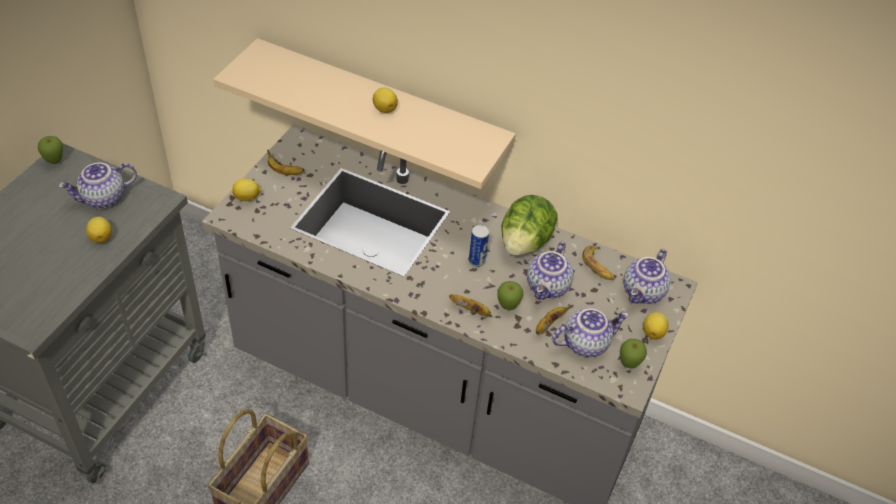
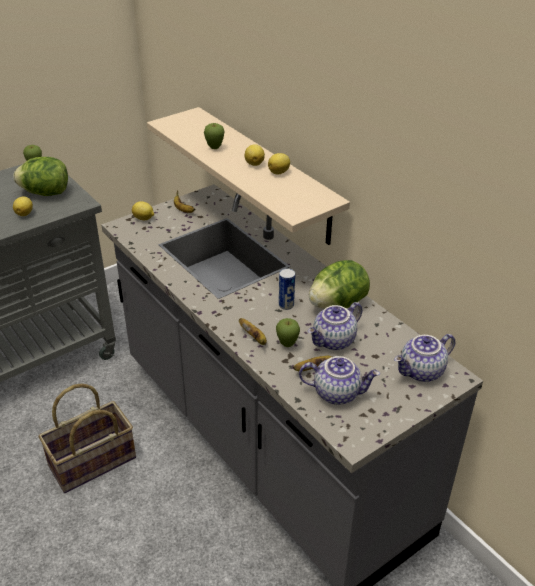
camera: 30 degrees right, 10 degrees down
teapot [58,163,137,209] -> lettuce [13,157,68,196]
banana [582,246,615,281] -> none
apple [620,339,647,368] -> apple moved to [204,123,225,149]
lemon [643,312,669,340] -> lemon moved to [268,153,290,174]

